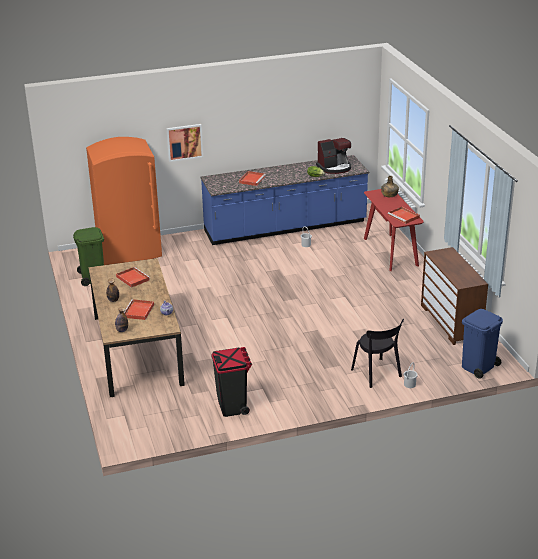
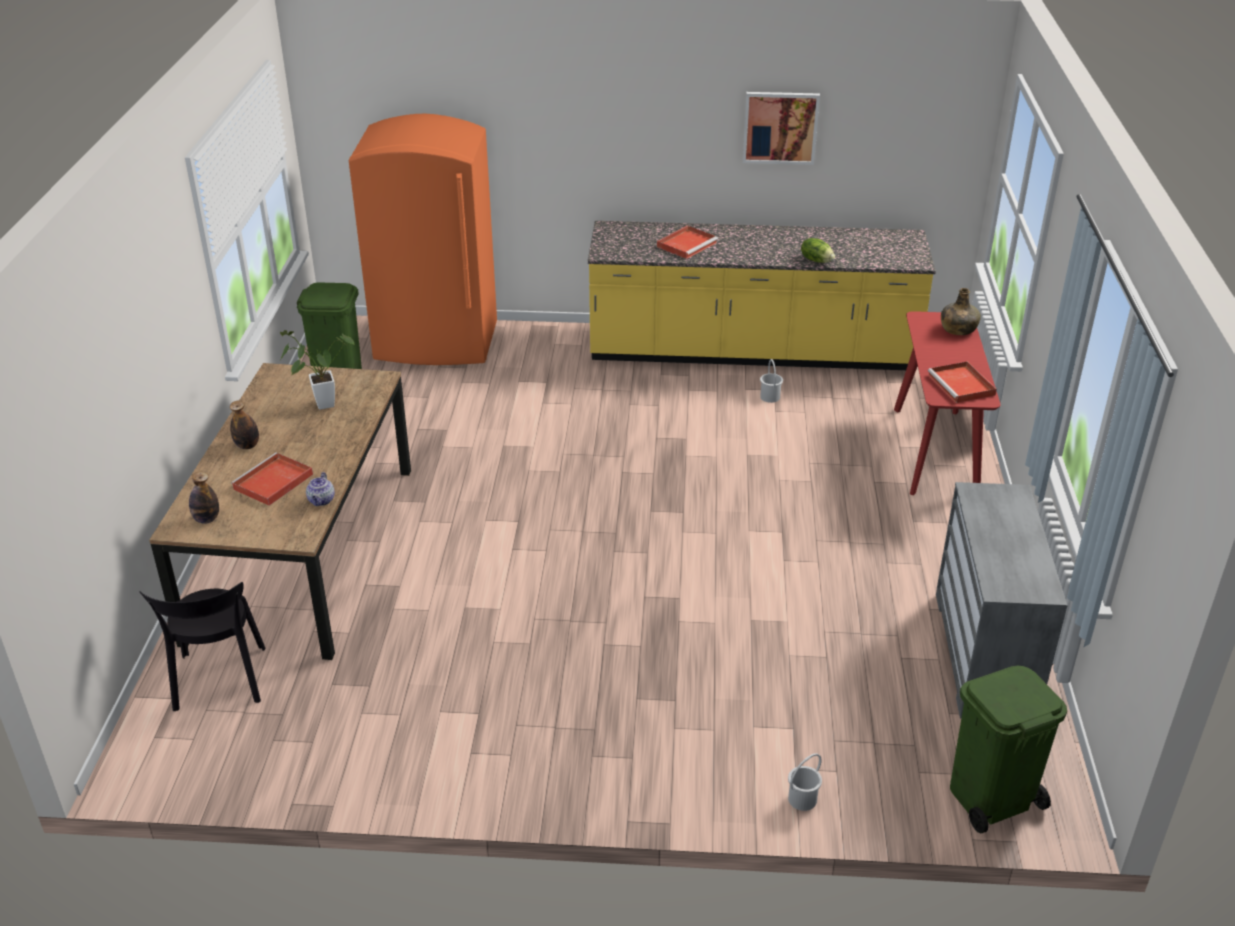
camera: 20 degrees right, 5 degrees up
red tray [116,267,150,288] -> potted plant [280,330,354,410]
picture [166,124,203,162] -> picture moved to [743,92,820,165]
blue counter [201,155,369,245] -> yellow counter [588,221,936,370]
black trash can [211,347,252,417] -> none
coffee machine [316,138,351,174] -> none
black chair [351,319,404,388] -> black chair moved to [140,582,266,711]
brown dresser [421,247,488,345] -> grey dresser [936,482,1067,719]
blue trash can [462,309,503,379] -> green trash can [950,665,1067,834]

